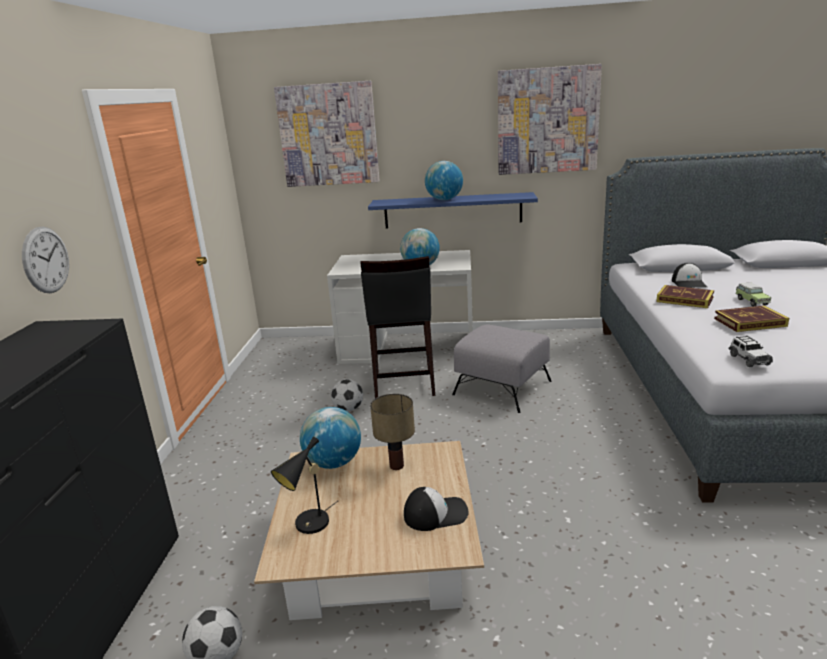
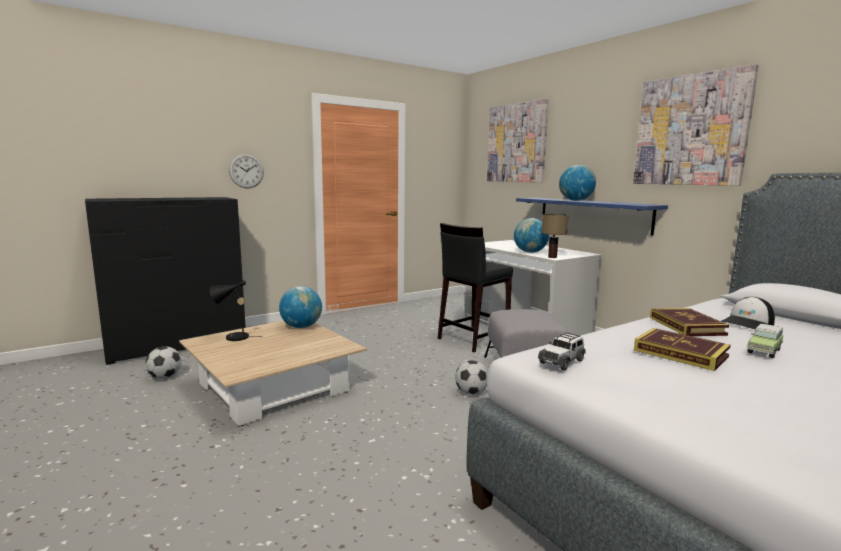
camera: 50 degrees right, 10 degrees down
football [331,379,363,411] -> football moved to [455,360,488,395]
table lamp [370,394,415,470] -> table lamp moved to [542,214,569,258]
cap [404,487,469,531] -> none

